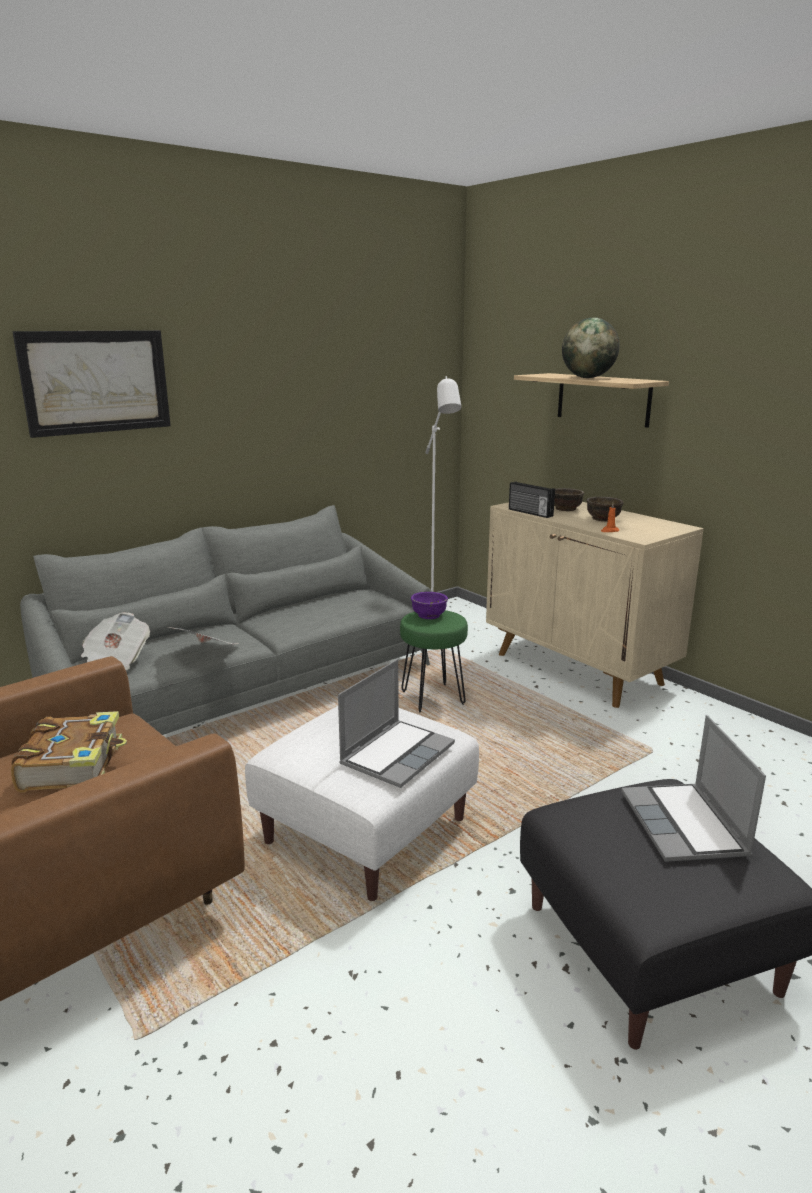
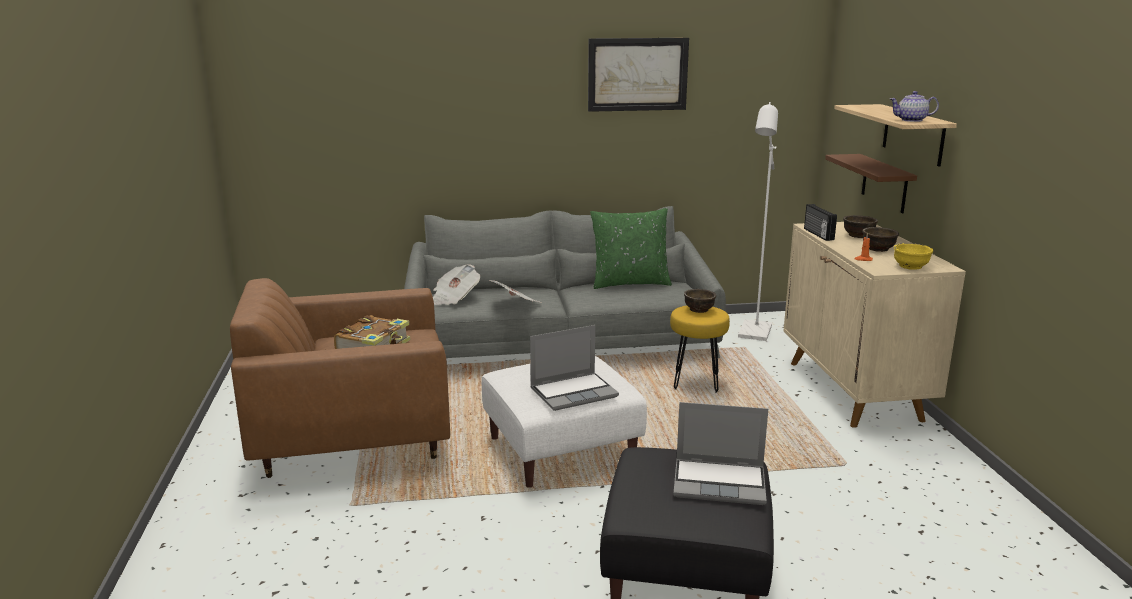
camera: 30 degrees right, 0 degrees up
picture [12,330,171,438] -> picture moved to [588,38,689,112]
green stool [400,610,468,712] -> yellow stool [670,305,730,393]
purple bowl [411,592,448,619] -> brown bowl [684,289,716,313]
globe [562,317,620,378] -> none
laptop [621,715,766,862] -> laptop turned 105 degrees counterclockwise [673,402,768,505]
none -> green pillow [590,208,672,289]
none -> brown shelf [825,154,917,213]
none -> teapot [890,91,939,122]
none -> yellow bowl [894,243,933,270]

